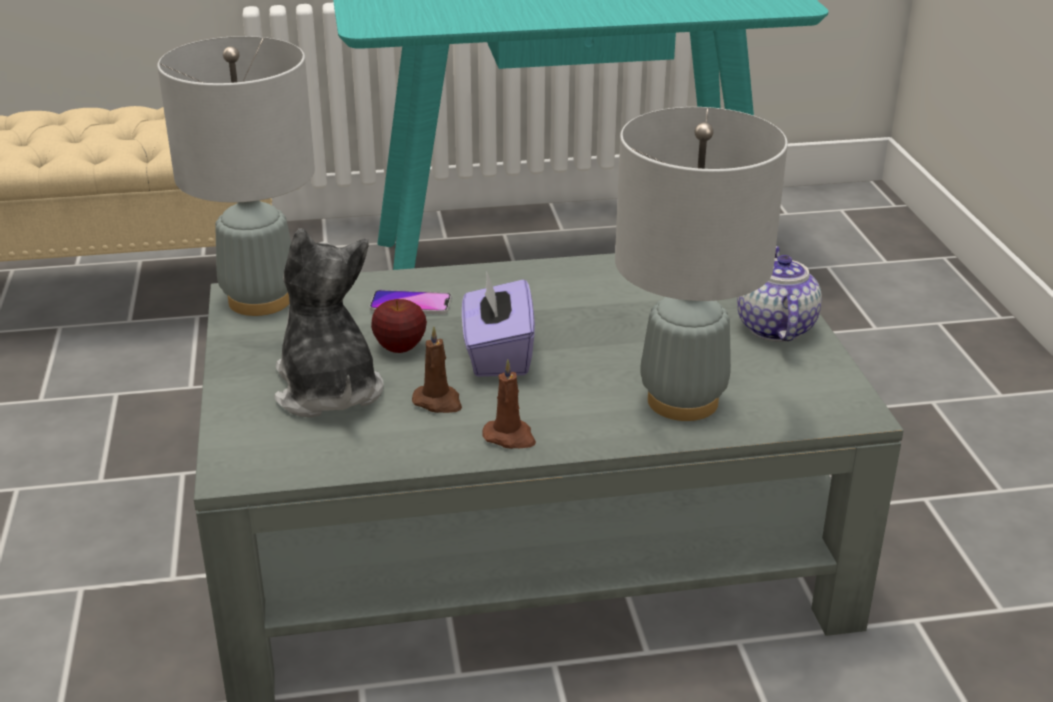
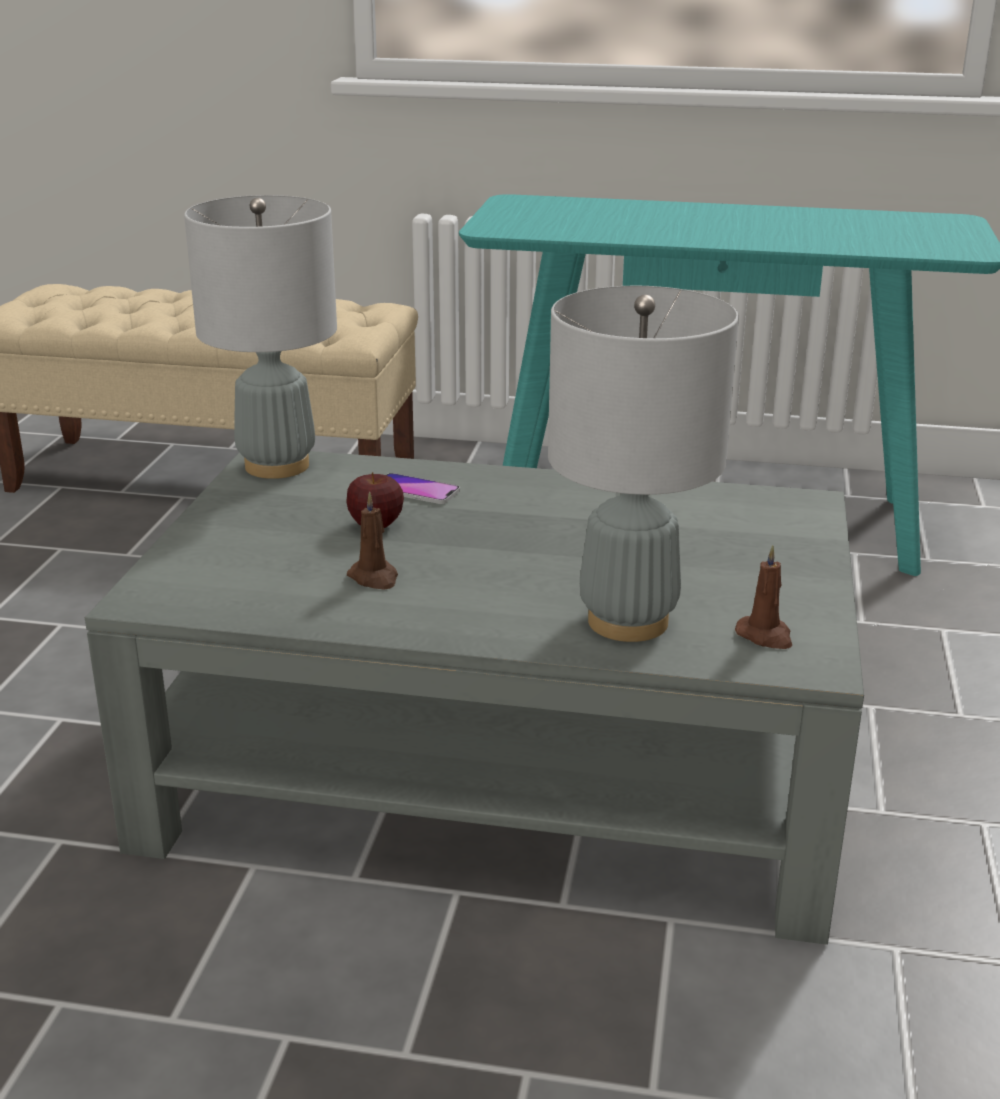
camera: 20 degrees right, 5 degrees down
plush toy [274,228,384,418] -> none
purple tissue box [462,272,535,377] -> none
brown candle [482,360,536,449] -> brown candle moved to [735,545,792,649]
teapot [737,246,822,342] -> none

